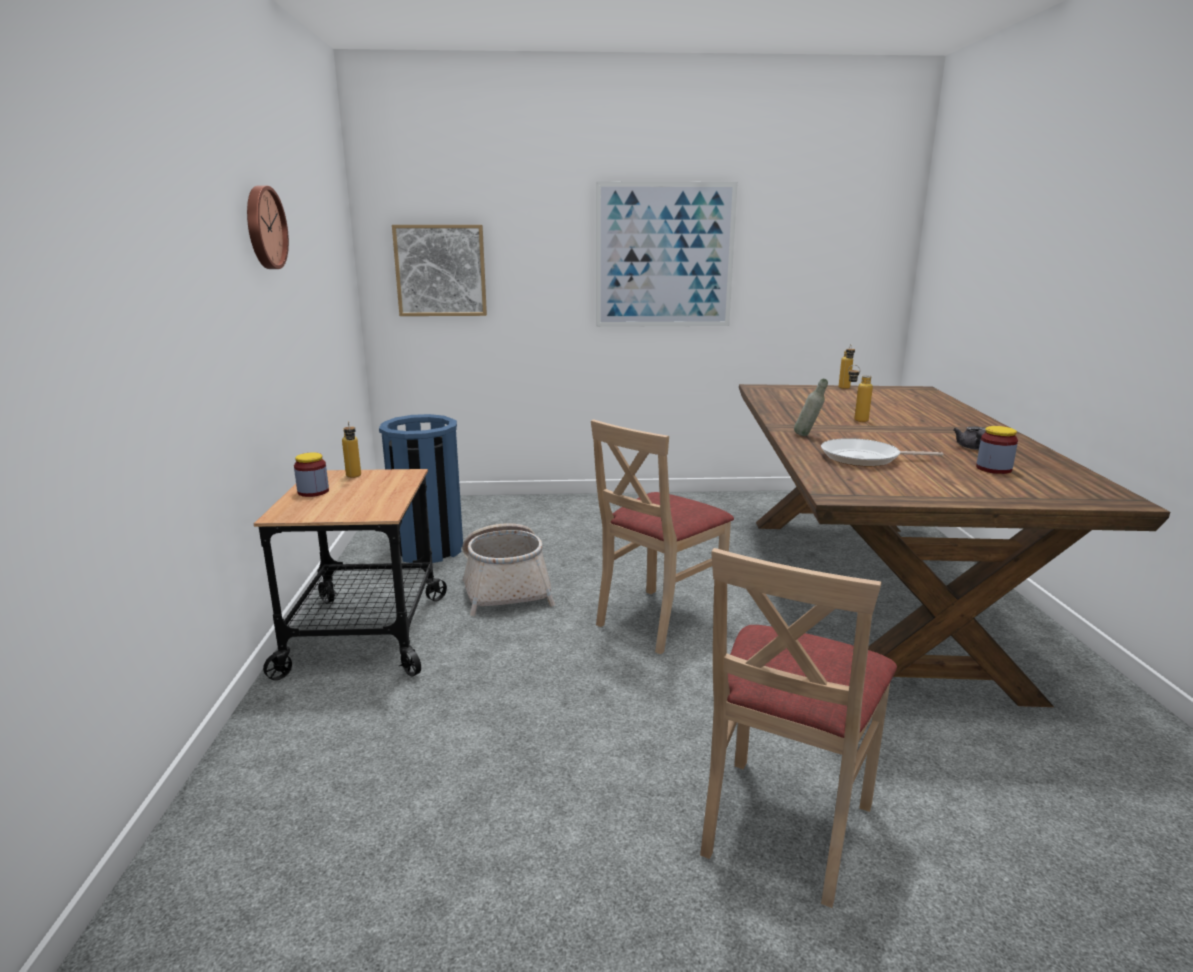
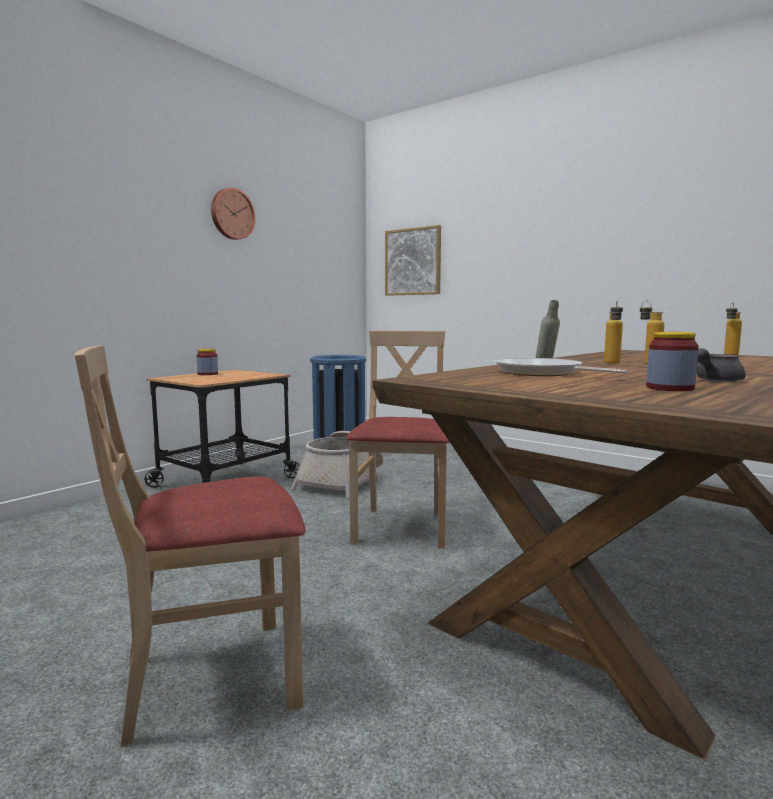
camera: 40 degrees right, 10 degrees down
bottle [342,421,361,478] -> bottle moved to [604,300,623,364]
beige chair [591,419,734,654] -> beige chair turned 105 degrees clockwise [346,331,450,549]
picture [596,182,738,327] -> none

